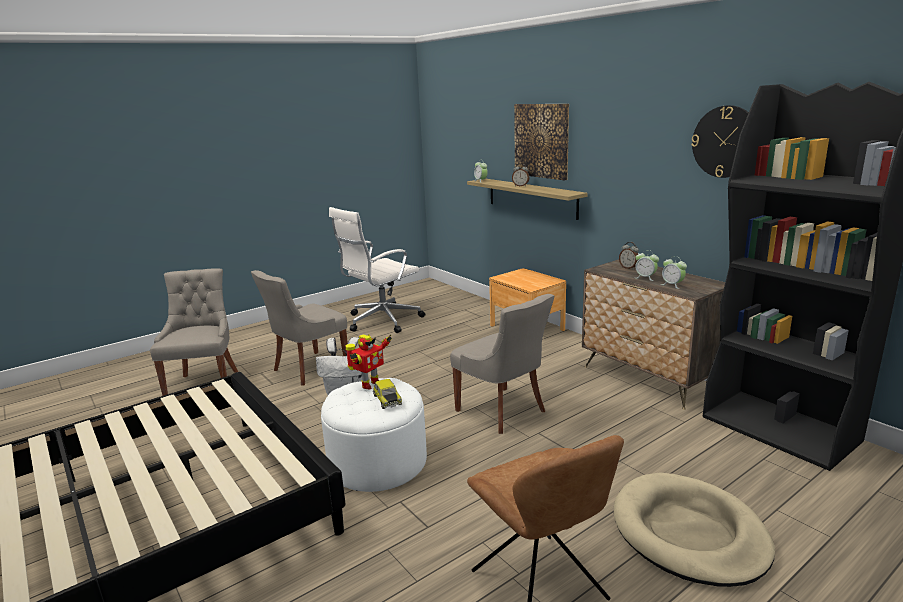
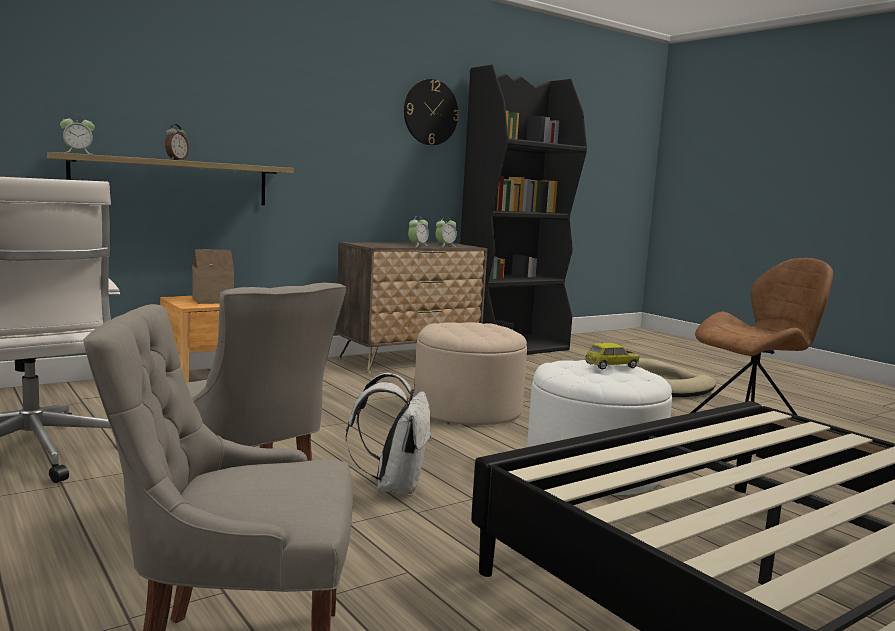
camera: 90 degrees left, 10 degrees down
toy robot [345,334,392,389] -> none
grey chair [450,294,554,434] -> beige ottoman [414,322,527,425]
picture [514,104,569,180] -> none
alarm clock [619,242,639,270] -> none
none -> toy house [192,249,234,304]

